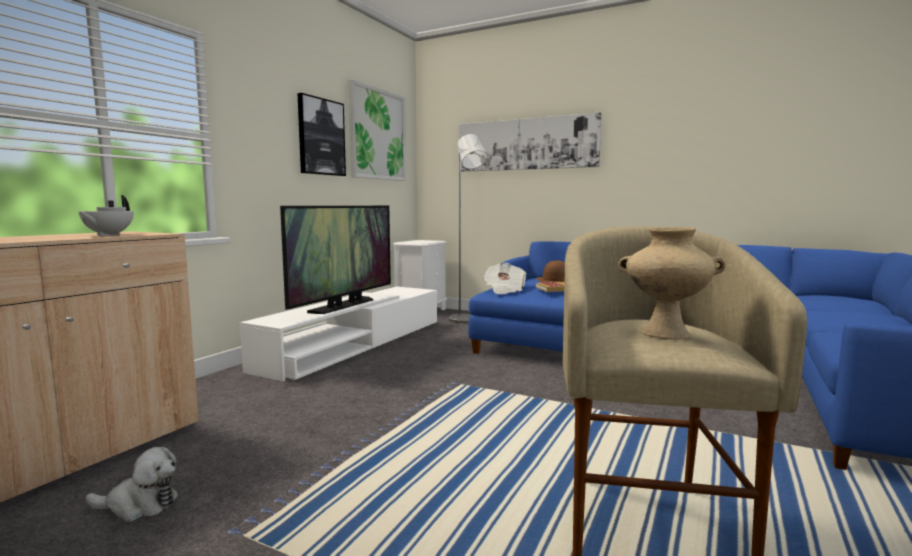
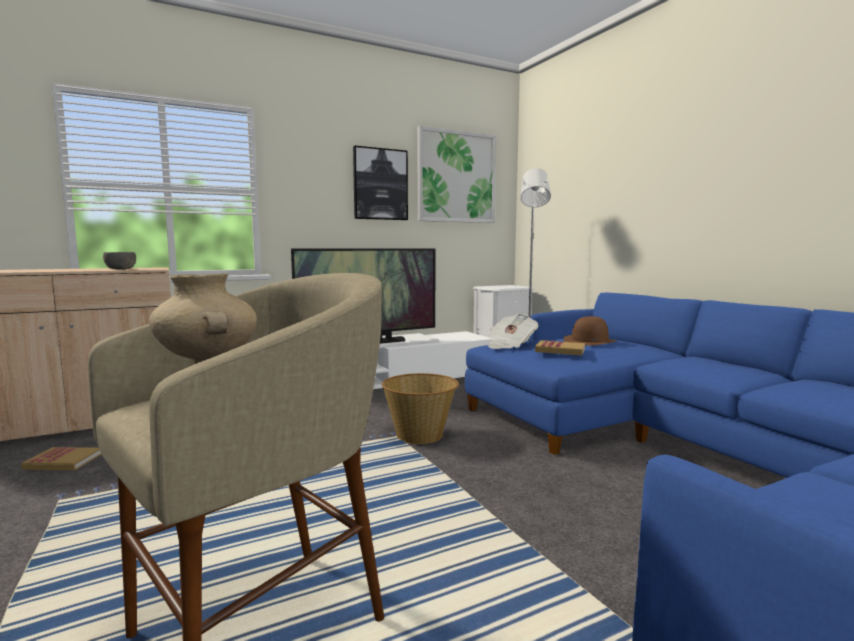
camera: 35 degrees right, 0 degrees up
white teapot [78,195,134,236] -> grey bowl [103,252,136,270]
plush toy [86,447,178,522] -> book [21,447,101,470]
picture [459,112,602,172] -> none
none -> basket [382,373,459,444]

